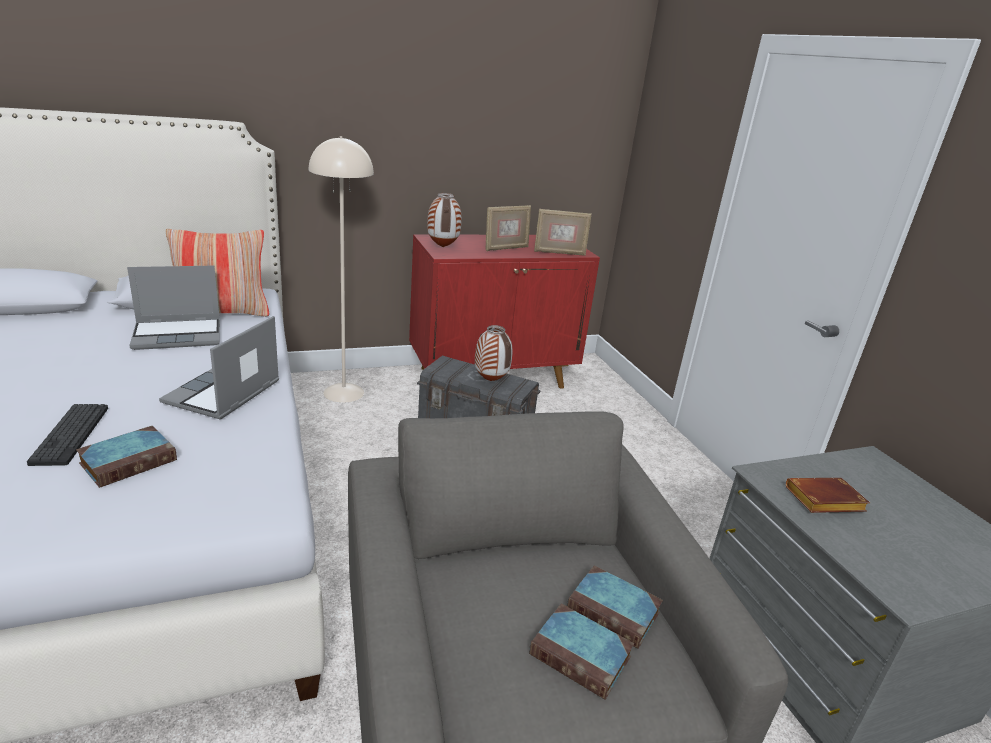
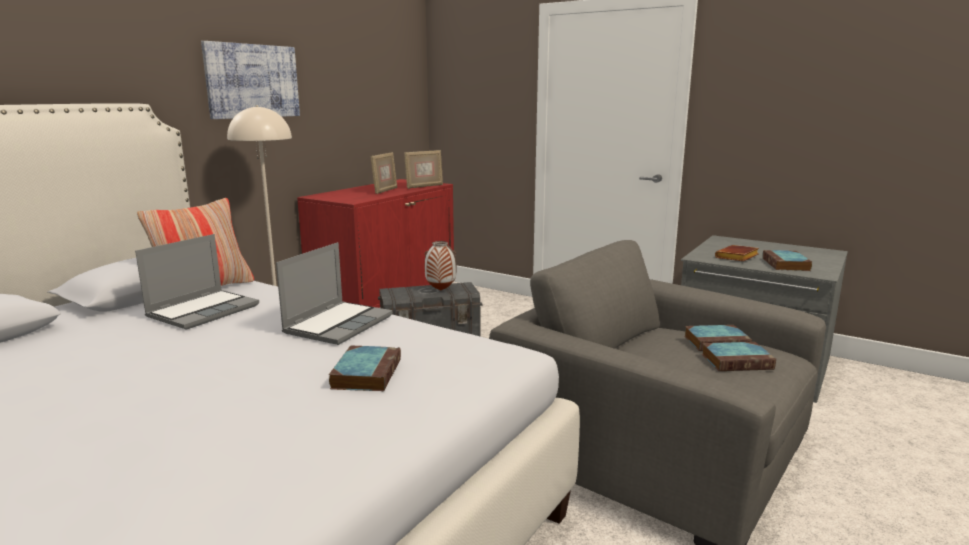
camera: 35 degrees left, 10 degrees down
keyboard [27,404,108,466] -> none
laptop [159,316,279,420] -> laptop turned 135 degrees counterclockwise [276,242,393,345]
vase [427,193,462,247] -> none
none -> picture [201,41,300,119]
none -> book [762,250,812,271]

